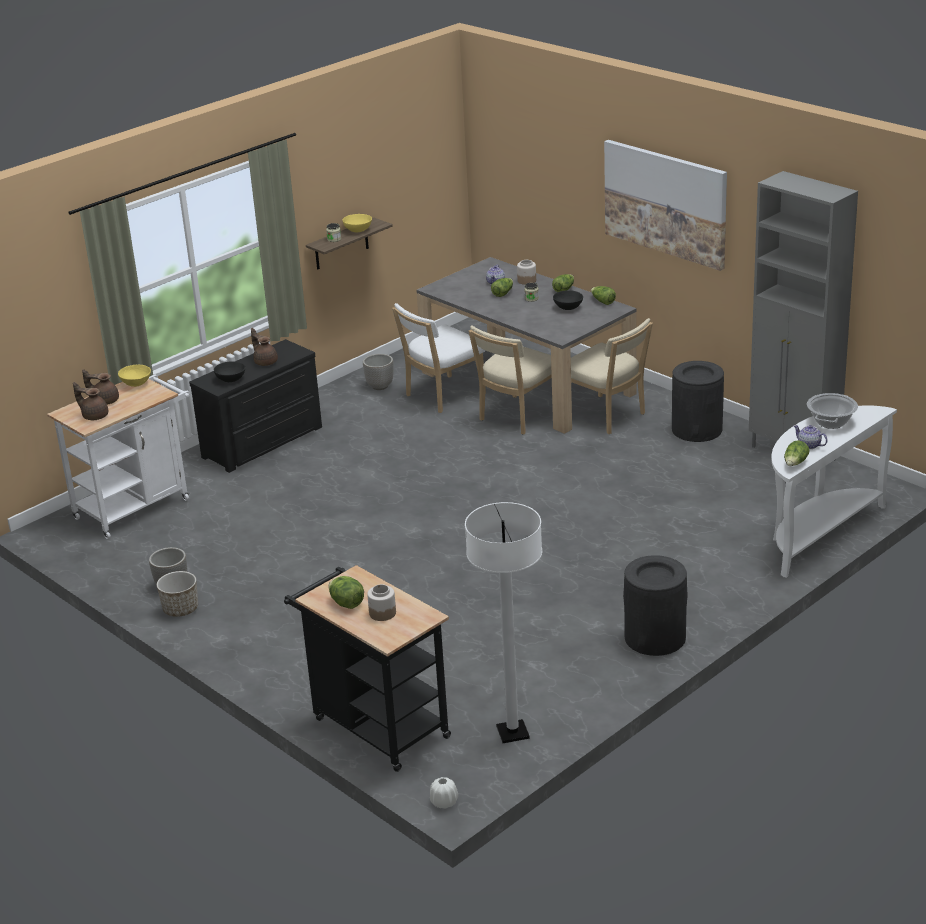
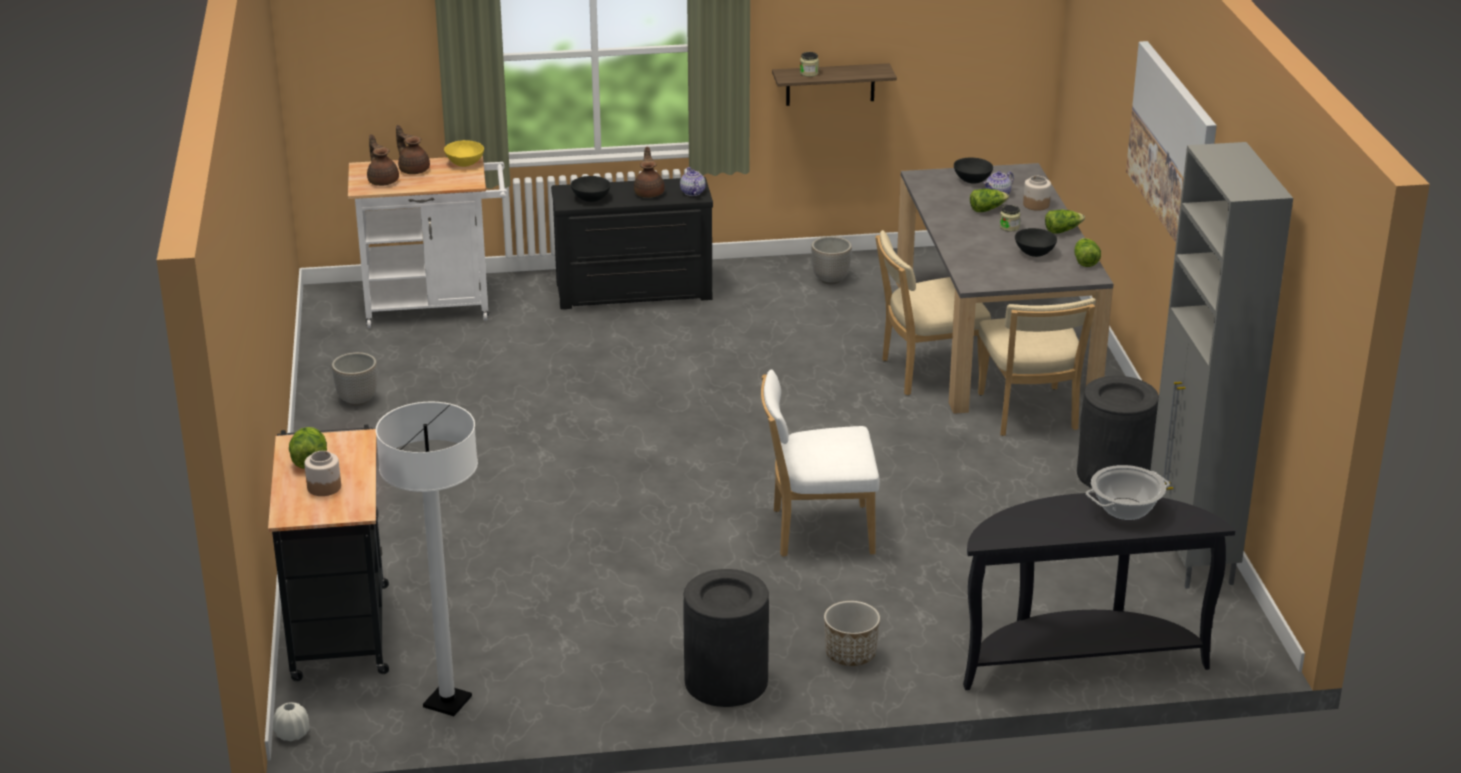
camera: 35 degrees right, 0 degrees up
planter [157,571,198,617] -> planter moved to [824,601,880,666]
yellow bowl [343,214,372,232] -> none
white chair [392,303,486,413] -> white chair moved to [761,369,880,557]
white console table [771,405,897,578] -> black console table [963,493,1235,690]
lettuce [784,440,809,466] -> none
teapot [793,425,828,449] -> teapot moved to [680,167,706,196]
none -> black bowl [954,158,993,183]

